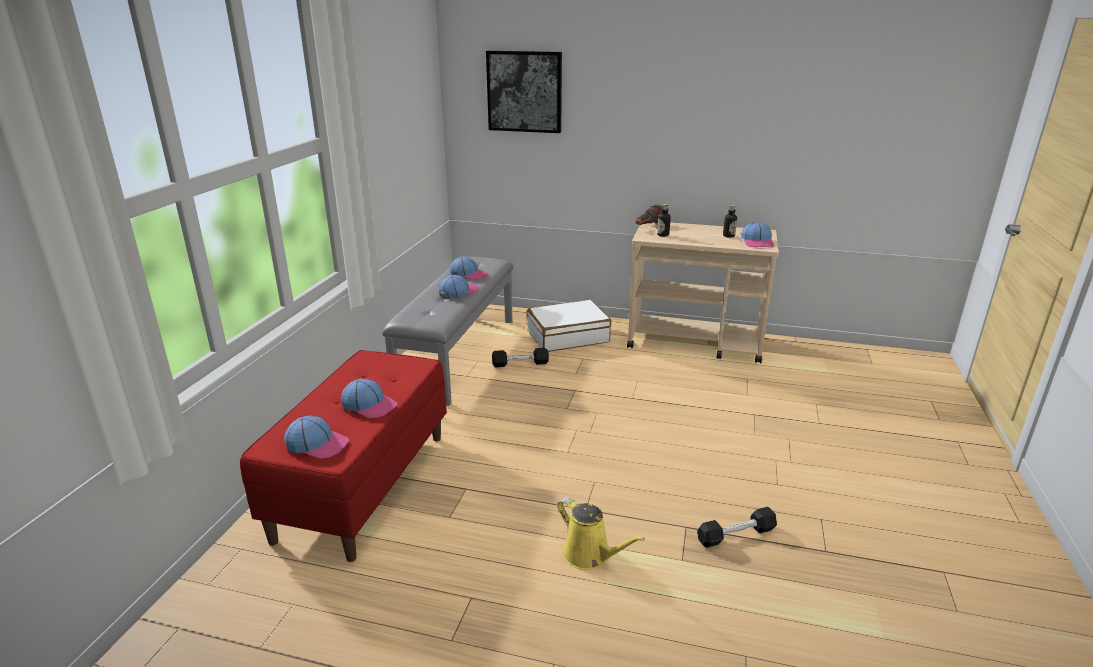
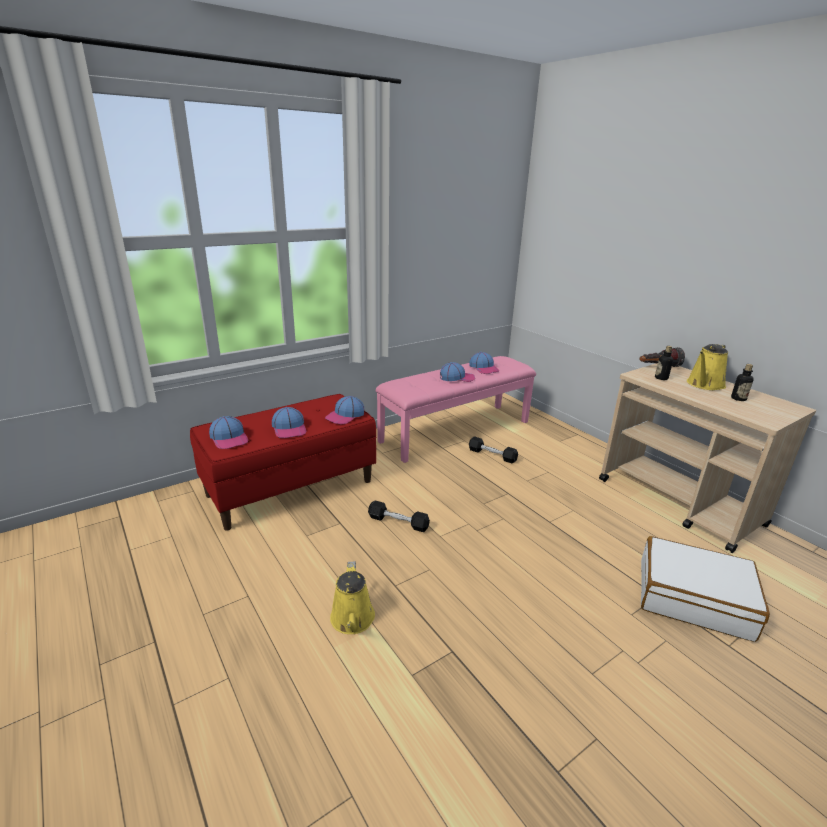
camera: 40 degrees right, 0 degrees up
grey bench [382,257,513,406] -> pink bench [376,356,536,463]
picture [486,51,562,133] -> none
white suitcase [527,300,611,352] -> white suitcase moved to [641,536,770,642]
black dumbbell [697,507,777,548] -> black dumbbell moved to [368,500,430,532]
cap [741,221,774,247] -> cap moved to [325,396,364,424]
none -> yellow watering can [687,344,728,390]

